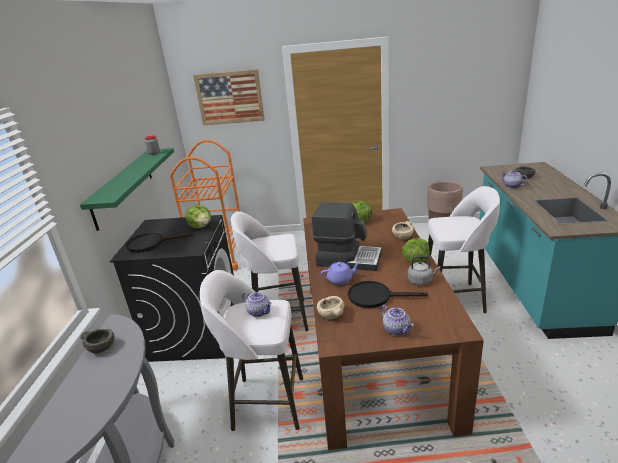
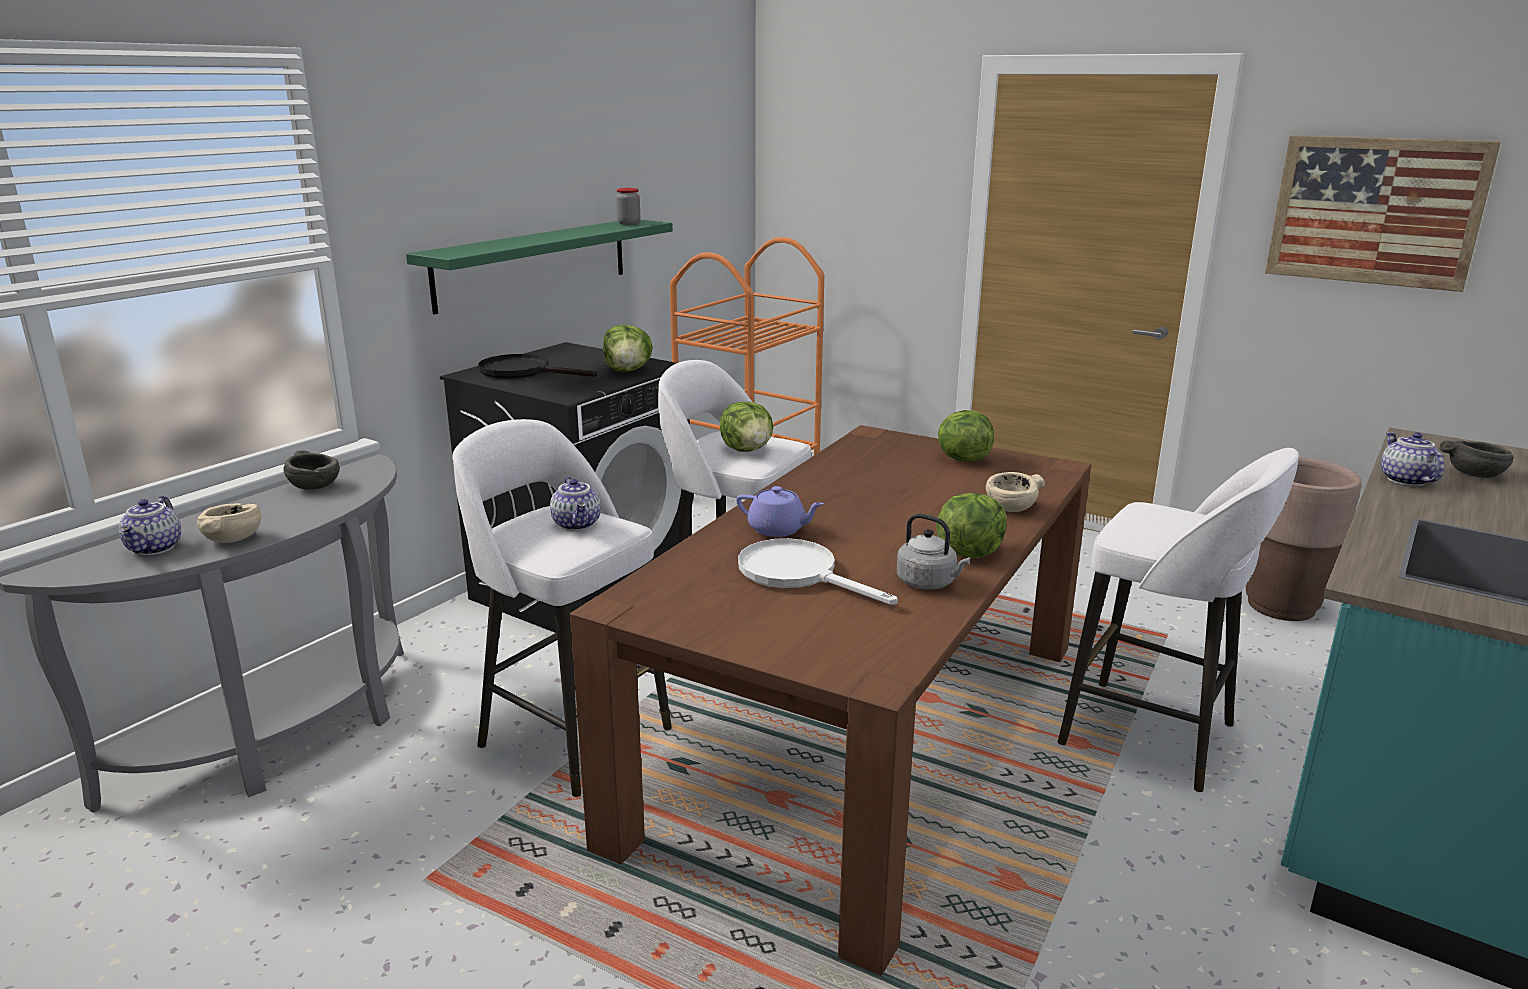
camera: 30 degrees right, 5 degrees down
picture [193,69,265,125] -> picture moved to [1265,135,1501,292]
coffee machine [312,202,382,271] -> none
beige bowl [317,296,344,319] -> beige bowl moved to [197,503,262,543]
black frying pan [348,281,428,308] -> white frying pan [738,538,898,605]
teapot [380,305,414,335] -> teapot moved to [119,496,181,555]
none -> lettuce [720,402,773,452]

